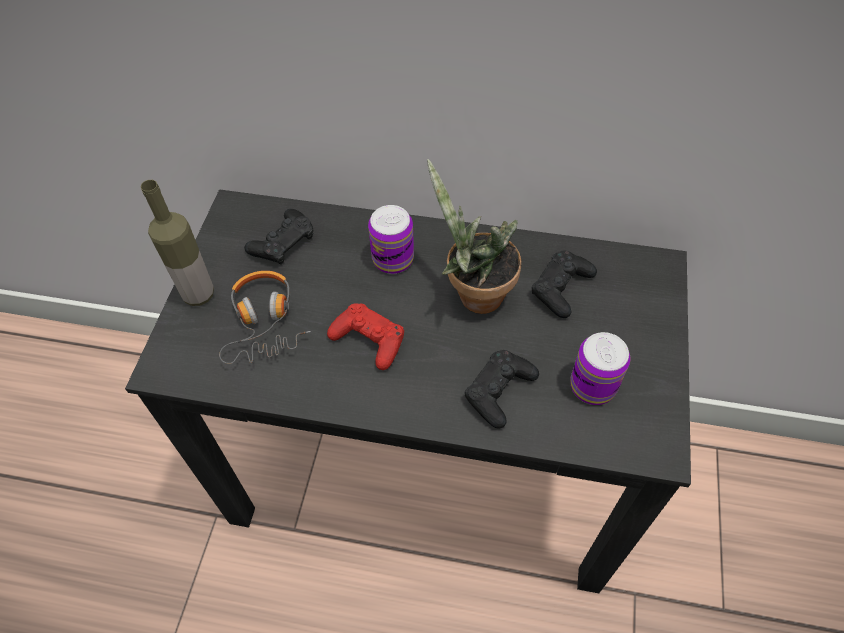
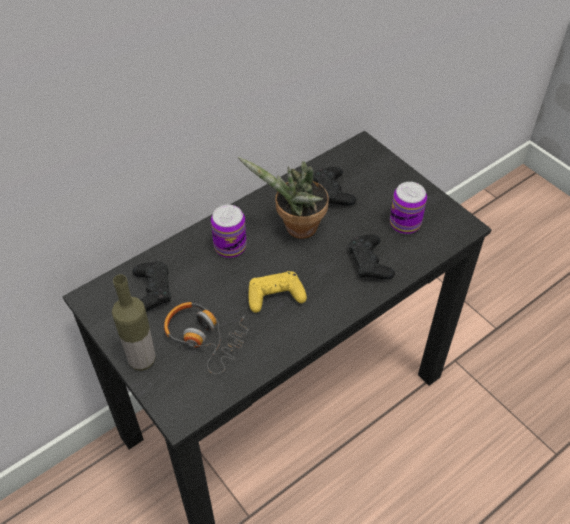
camera: 50 degrees left, 5 degrees down
red game controller [327,303,404,370] -> yellow game controller [249,271,307,313]

